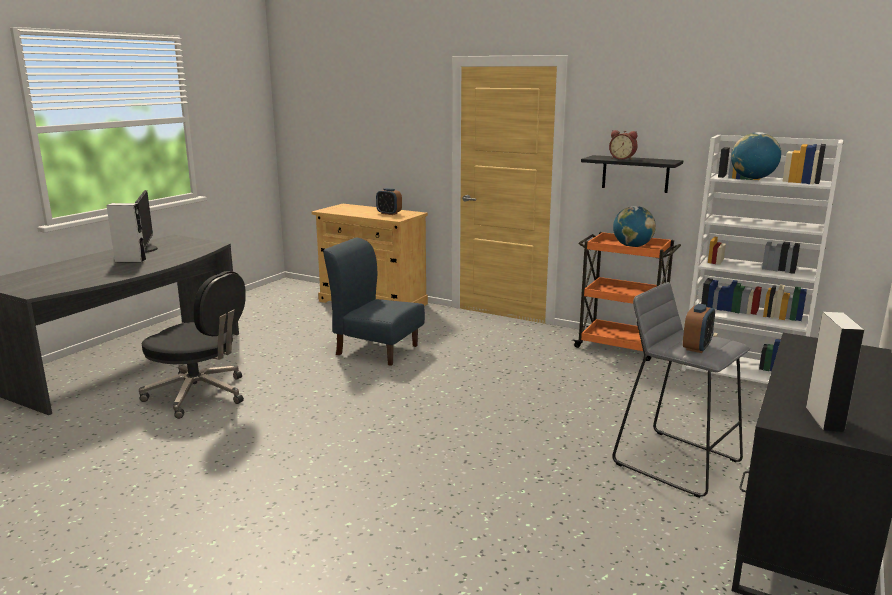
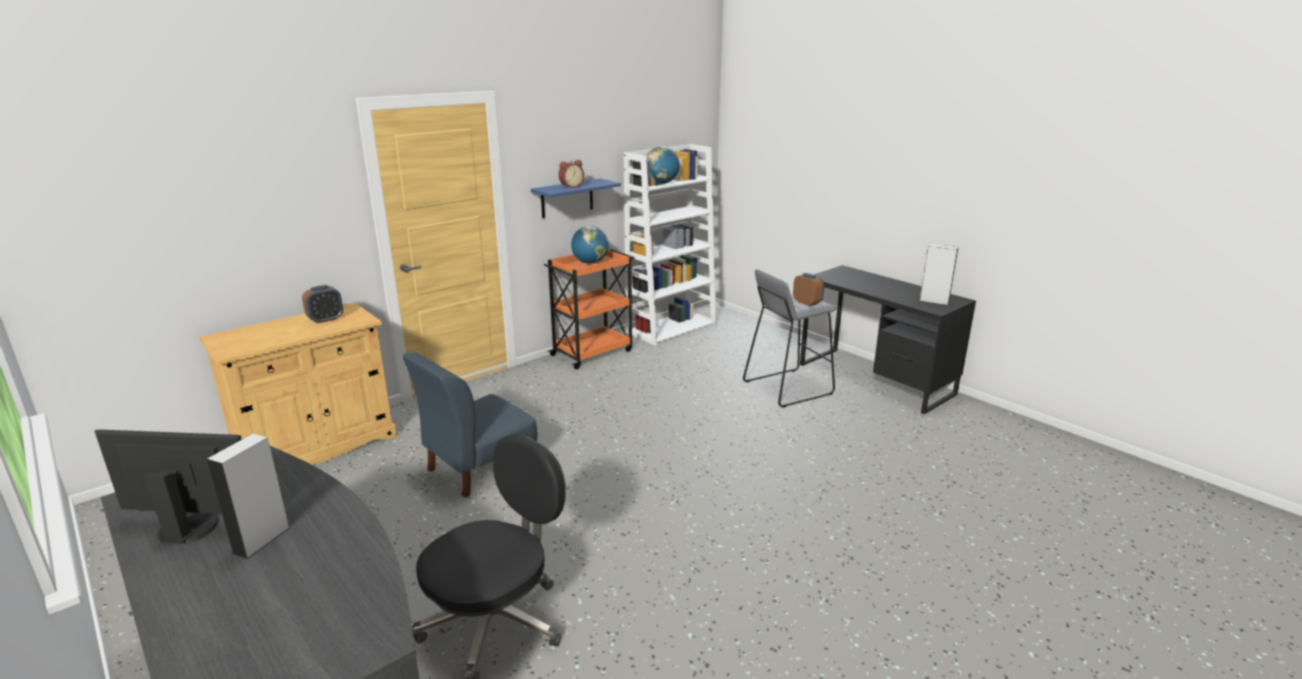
camera: 70 degrees left, 5 degrees up
black shelf [581,155,683,193] -> blue shelf [531,178,621,218]

